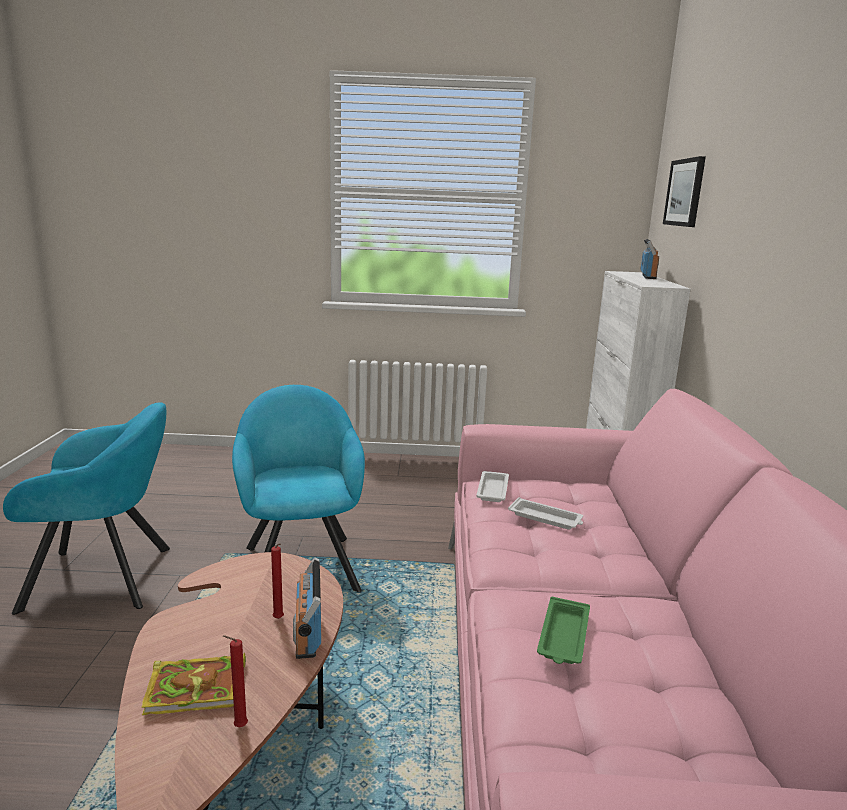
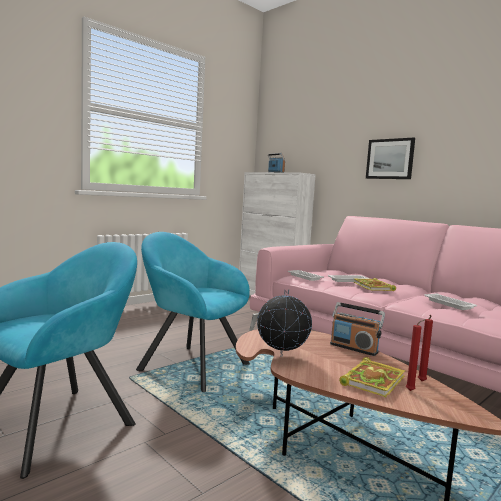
camera: 45 degrees left, 10 degrees down
red candle [271,543,284,619] -> red candle moved to [406,319,426,391]
green tray [537,597,590,664] -> white tray [425,293,477,310]
picture [663,156,706,227] -> picture moved to [366,138,415,179]
none -> globe [257,290,312,357]
none -> book [353,278,396,291]

